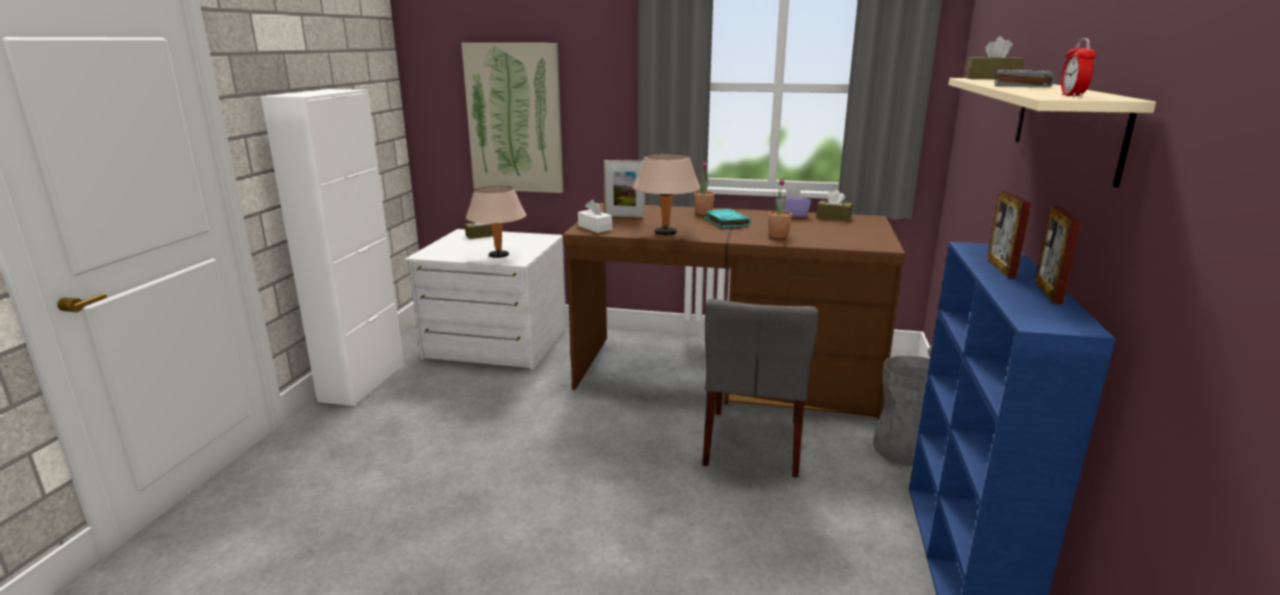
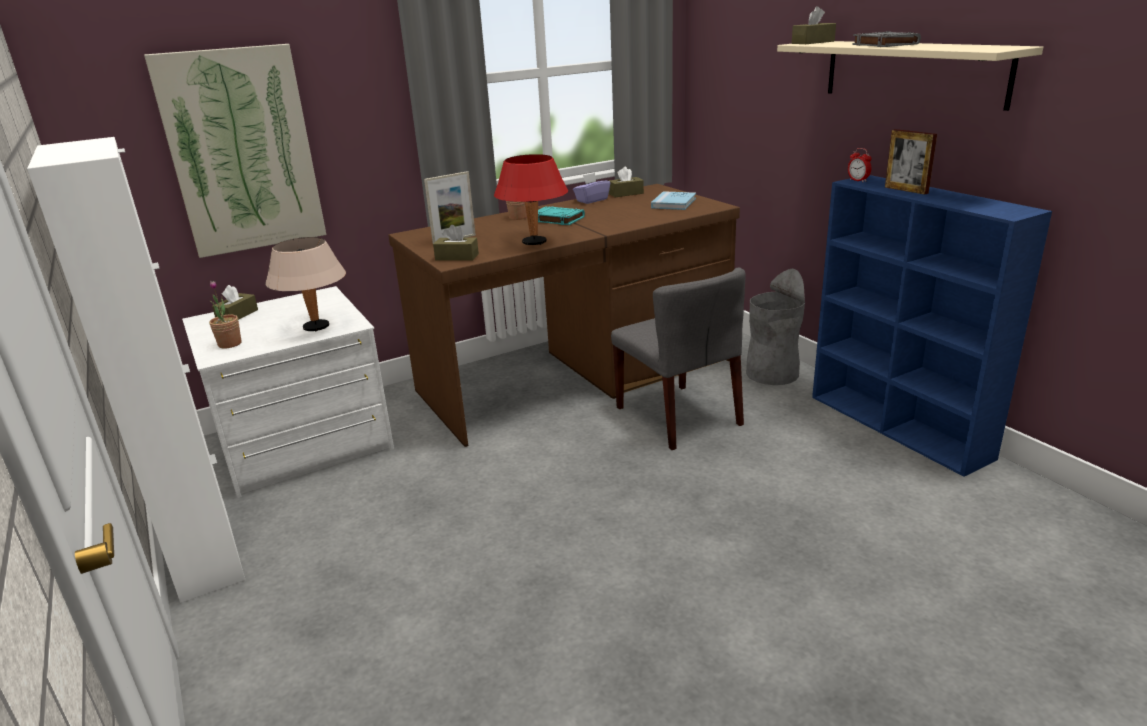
camera: 40 degrees left, 5 degrees up
white tissue box [578,200,612,233] -> brown tissue box [433,225,479,261]
beige table lamp [633,153,701,236] -> red table lamp [494,154,568,245]
potted plant [768,178,792,238] -> potted plant moved to [209,281,241,349]
picture frame [1035,206,1082,304] -> none
alarm clock [1061,38,1096,97] -> alarm clock moved to [848,148,872,182]
none -> blue book [651,191,696,210]

